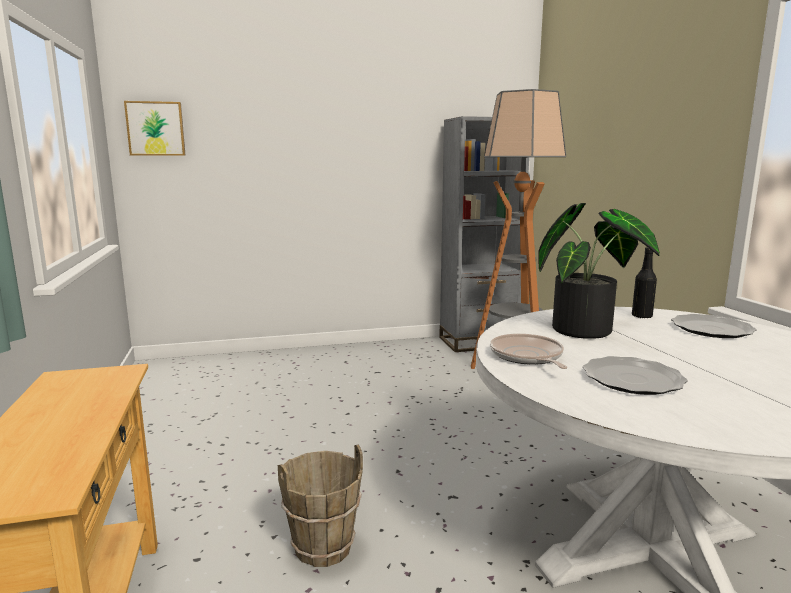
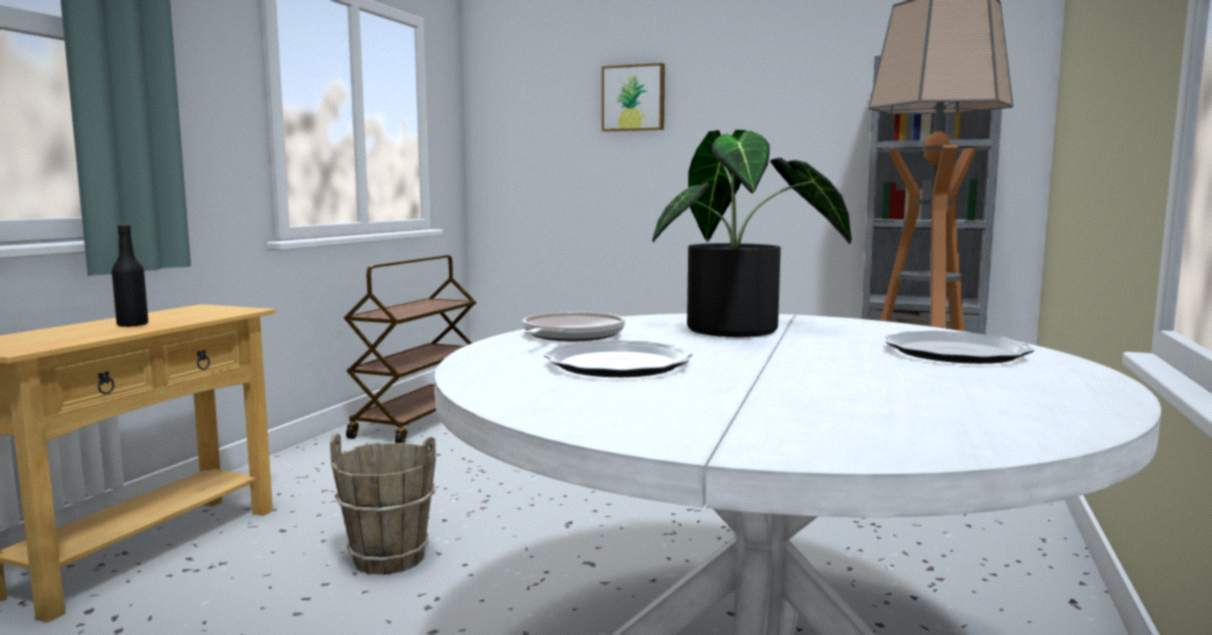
camera: 35 degrees right, 5 degrees down
picture [124,101,186,156] -> picture moved to [602,63,665,132]
black bottle [632,247,657,318] -> black bottle moved to [112,225,148,327]
none -> brown cart [344,255,476,443]

